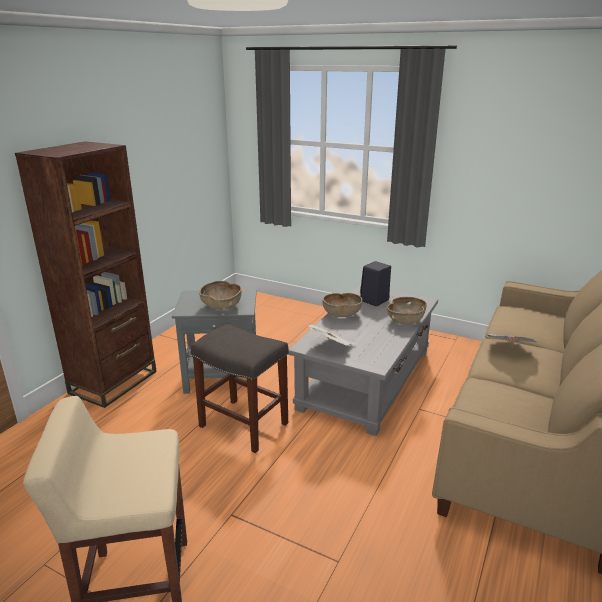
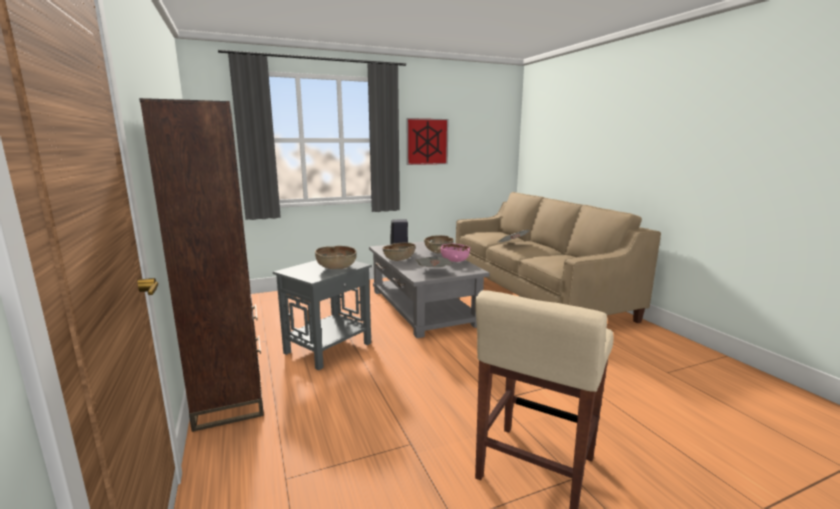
camera: 50 degrees left, 10 degrees down
grey stool [191,323,289,453] -> none
none -> picture [406,118,448,165]
none -> pink bowl [441,244,470,262]

